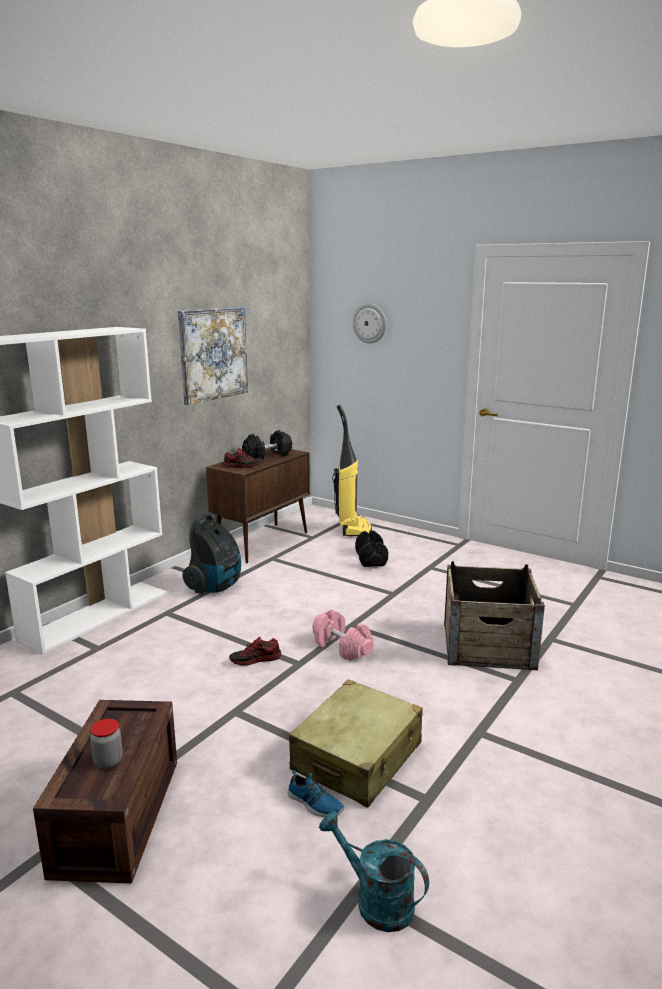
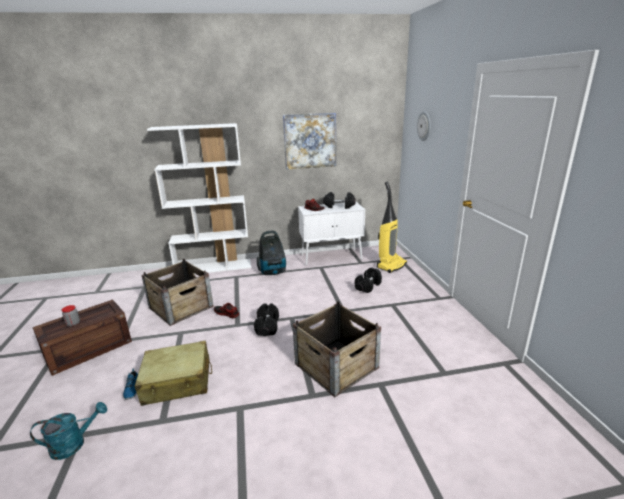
camera: 45 degrees right, 5 degrees up
brown cabinet [206,449,310,563] -> white cabinet [298,202,365,266]
pink dumbbell [313,609,374,661] -> black dumbbell [254,303,279,336]
turquoise watering can [319,811,429,932] -> turquoise watering can turned 75 degrees clockwise [30,402,107,460]
none -> crate [141,259,214,326]

